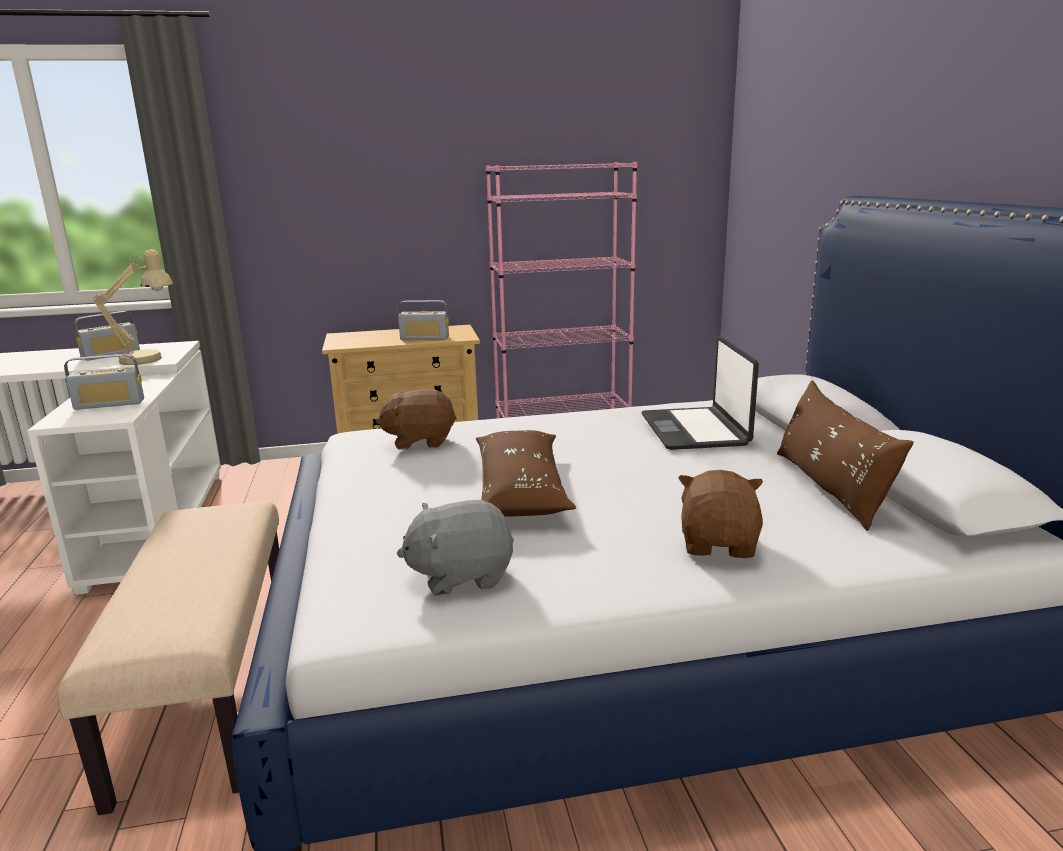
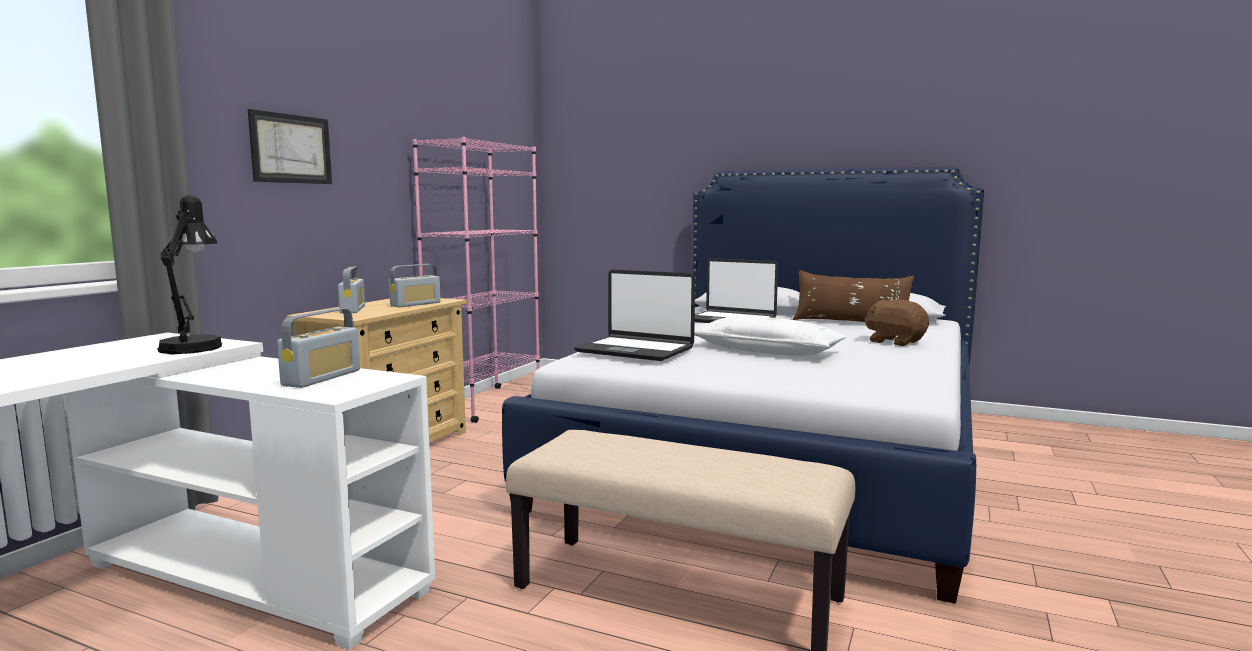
camera: 55 degrees left, 10 degrees down
radio [74,311,140,361] -> radio moved to [338,267,365,313]
beige table lamp [93,249,173,365] -> black table lamp [157,195,222,354]
brown plush toy [375,389,456,449] -> laptop [574,269,695,361]
grey plush toy [397,500,514,596] -> none
brown pillow [476,430,576,517] -> white pillow [694,316,846,356]
none -> picture [248,109,332,184]

